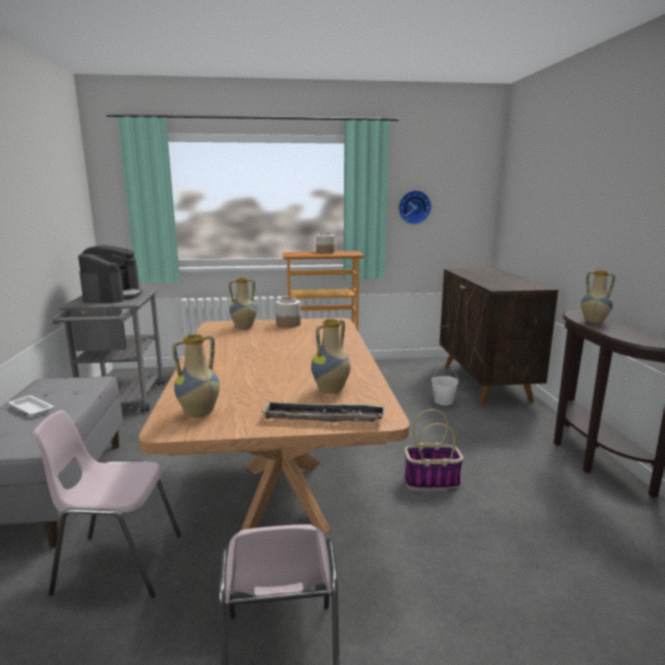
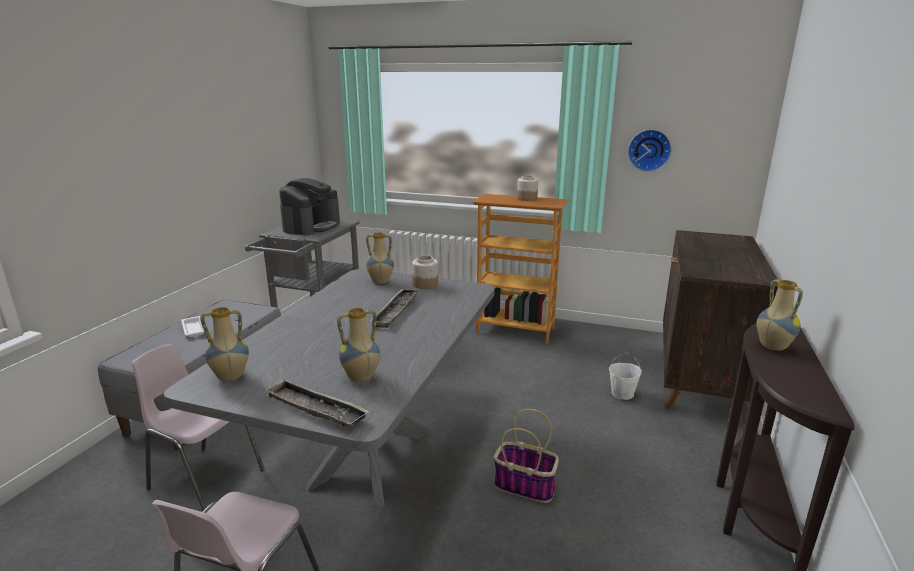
camera: 25 degrees right, 5 degrees up
brown dining table [139,318,410,534] -> grey dining table [164,269,495,509]
none -> tray [369,289,419,328]

